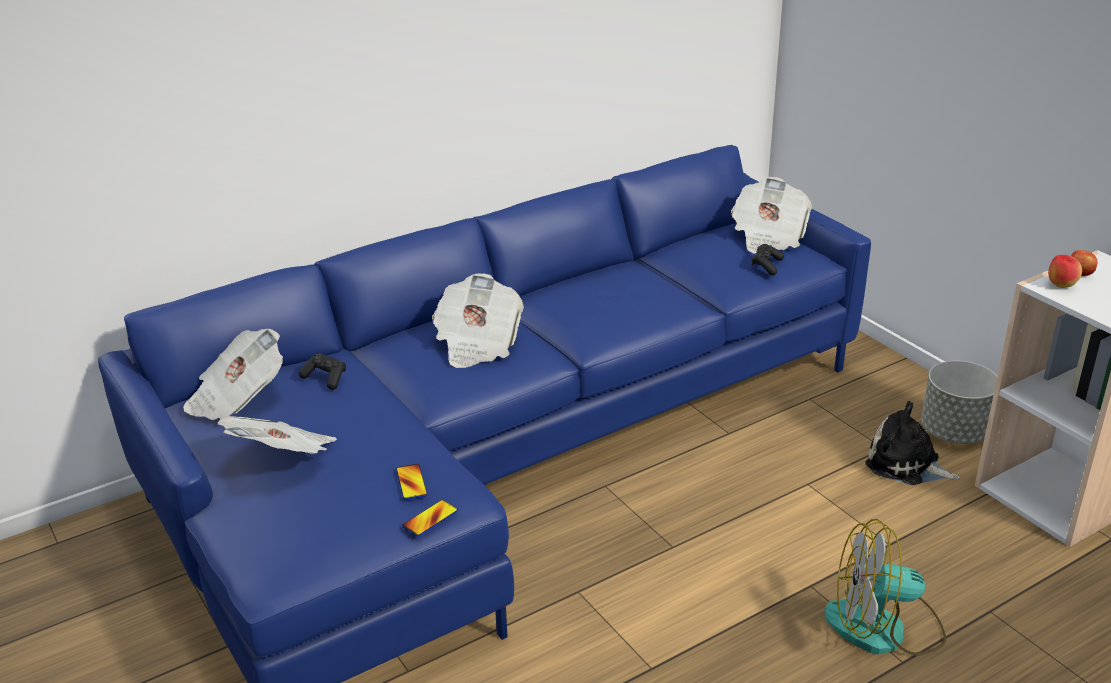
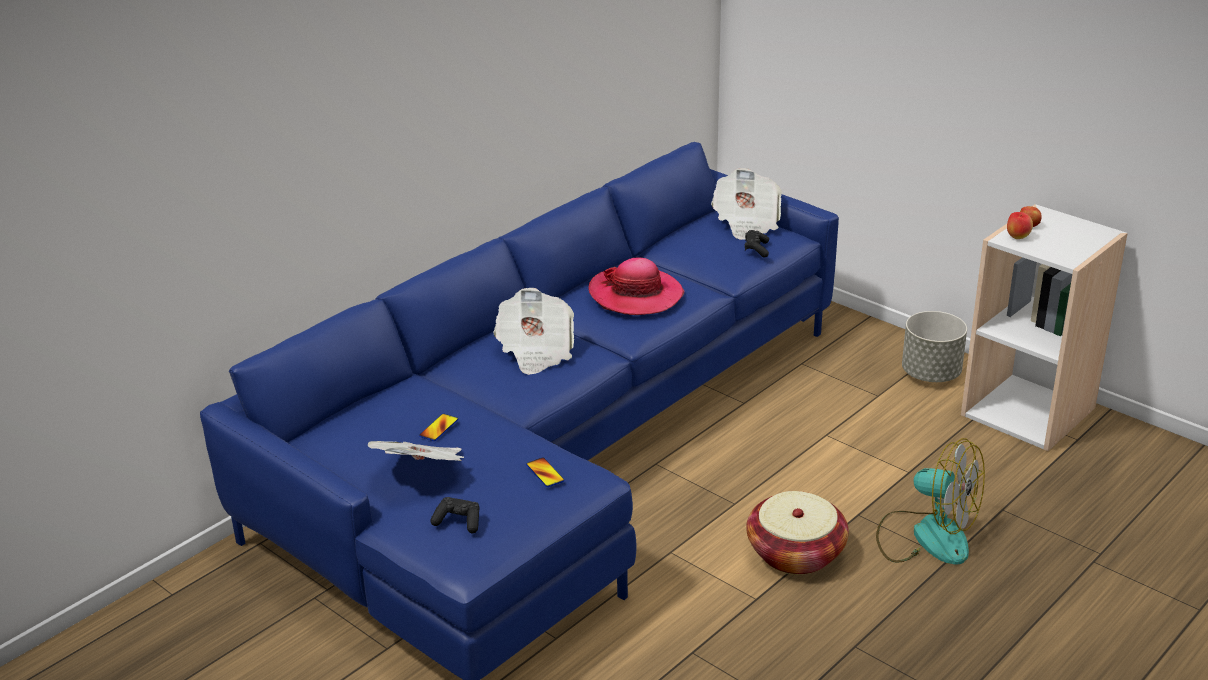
camera: 15 degrees left, 0 degrees up
newspaper [183,329,283,420] -> none
black game controller [298,353,346,390] -> black game controller moved to [430,497,480,533]
phone [402,500,458,537] -> phone moved to [419,414,459,441]
fan [824,519,946,656] -> fan turned 135 degrees counterclockwise [876,438,985,565]
plush toy [865,401,960,485] -> none
none -> hat [589,257,684,315]
none -> basket [746,491,849,575]

